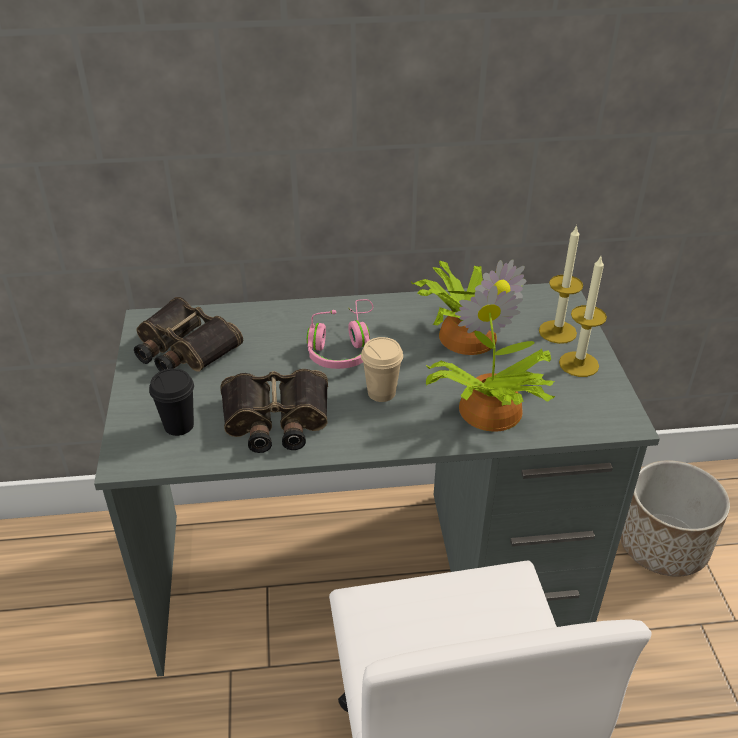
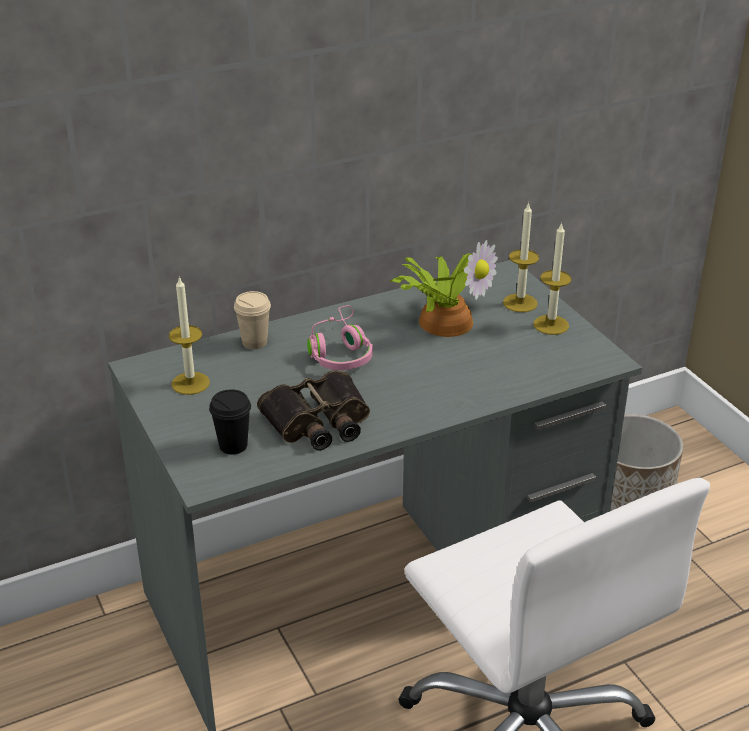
camera: 20 degrees left, 5 degrees down
binoculars [134,297,243,372] -> candle [169,276,210,395]
beige cup [361,337,403,402] -> beige cup moved to [234,291,271,349]
potted plant [426,285,555,432] -> none

